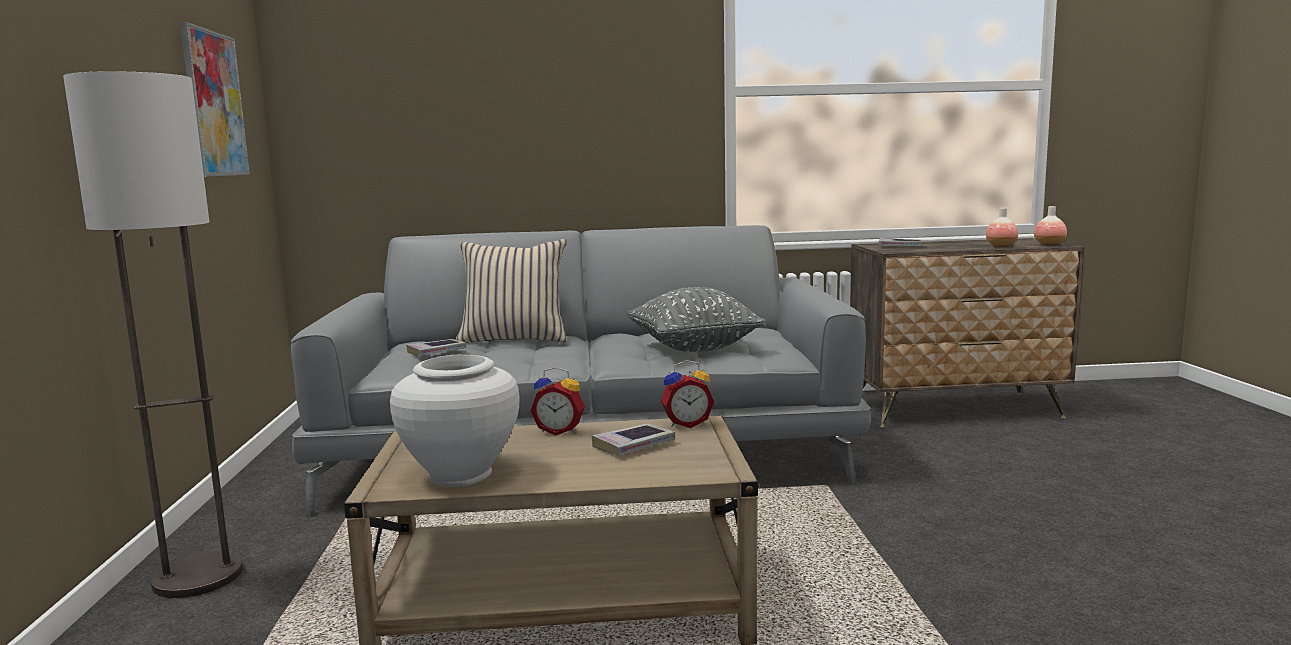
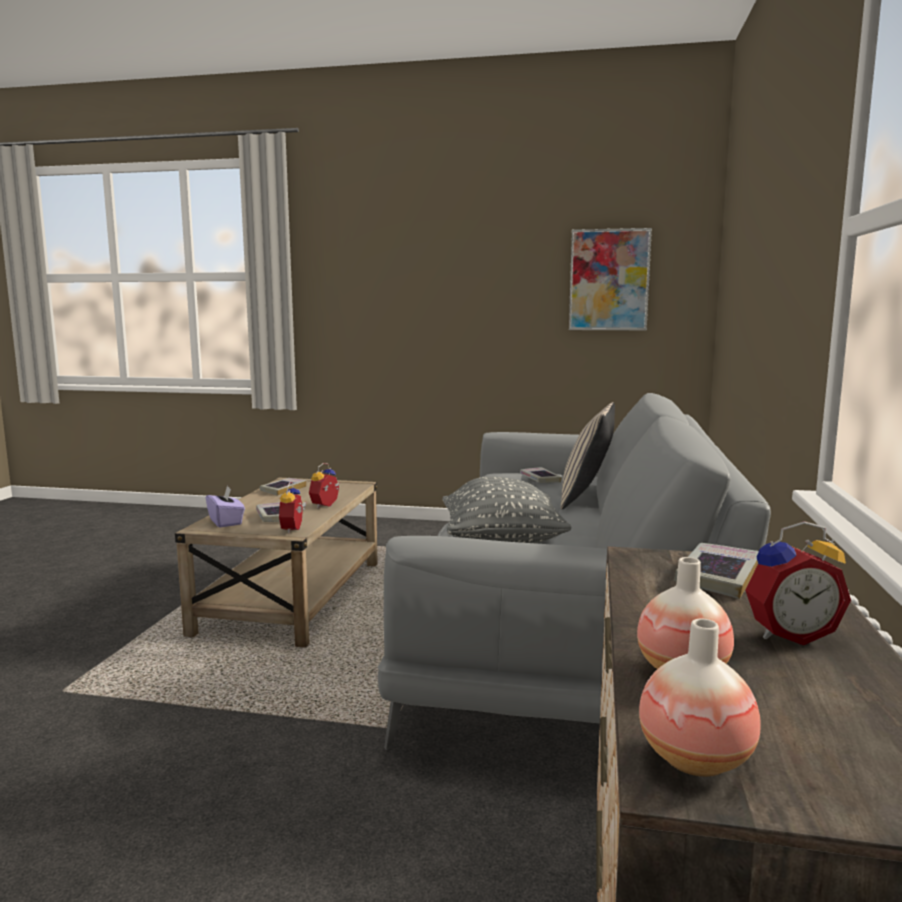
camera: 105 degrees right, 0 degrees up
floor lamp [63,71,243,598] -> none
white vase [390,355,519,487] -> book [260,478,307,496]
none -> purple tissue box [206,485,245,528]
none -> alarm clock [745,521,851,645]

